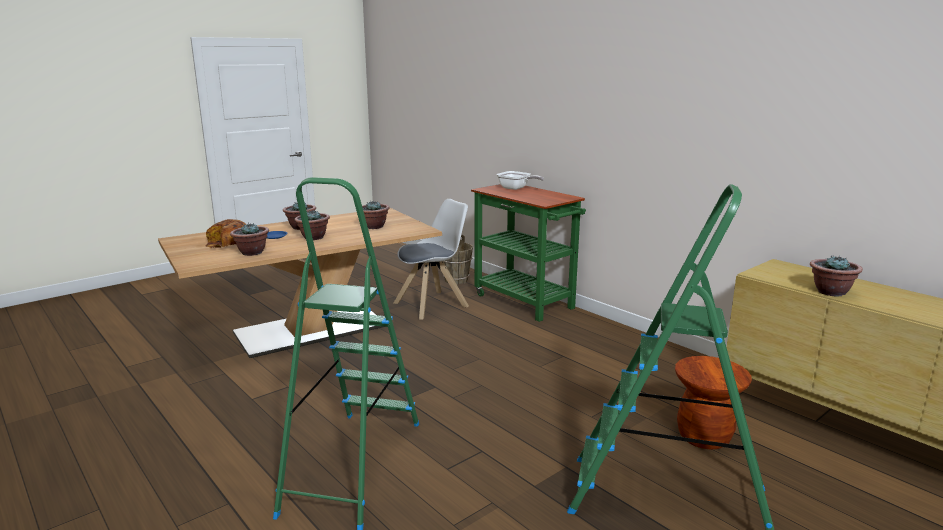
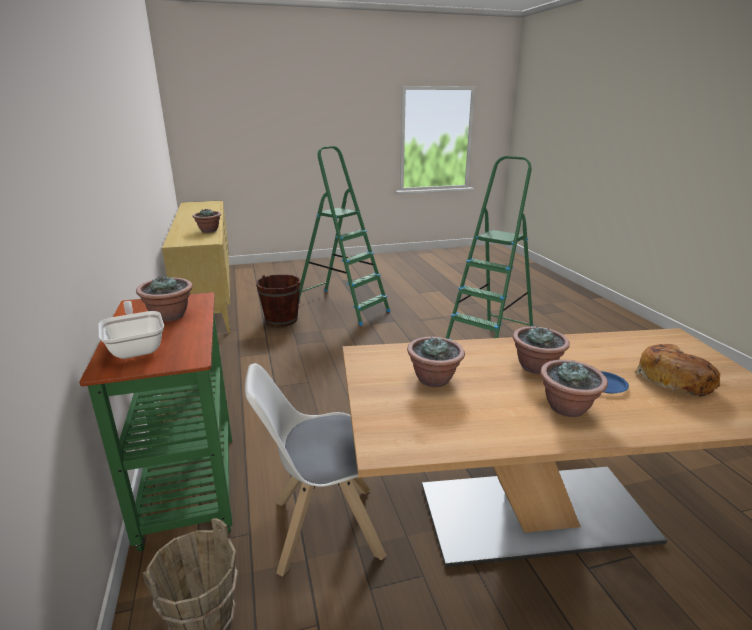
camera: 155 degrees left, 5 degrees up
potted plant [230,223,269,256] -> potted plant moved to [136,275,193,322]
brown stool [675,356,752,450] -> brown bucket [256,274,301,327]

